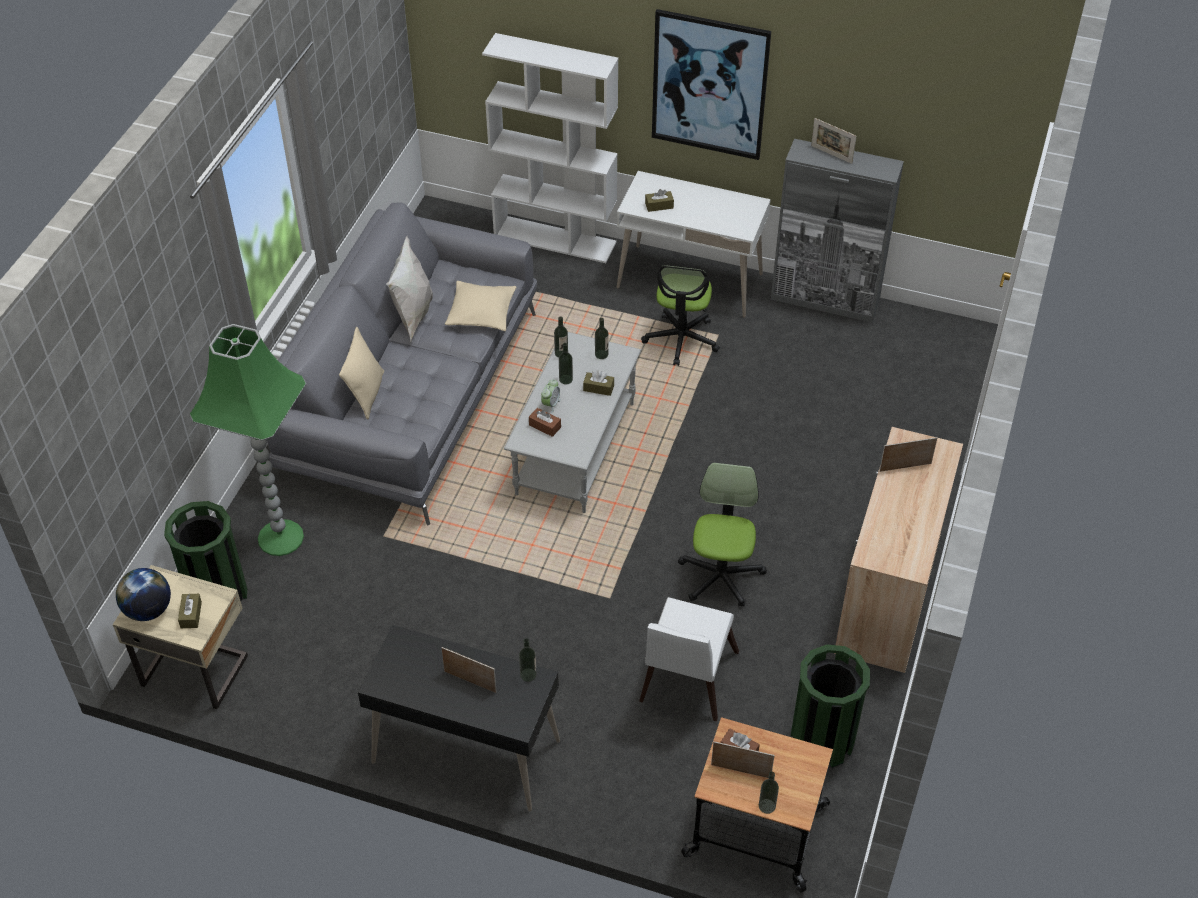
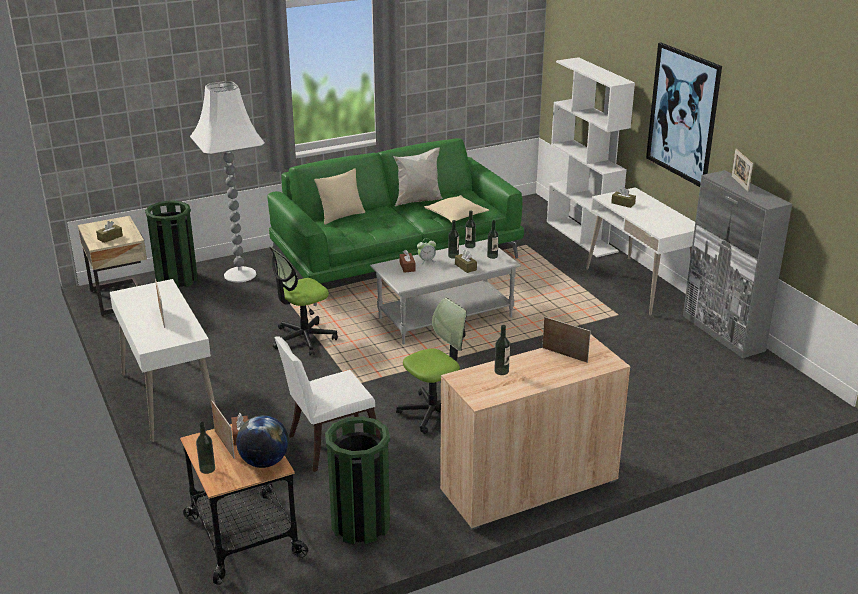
camera: 45 degrees right, 20 degrees down
globe [116,568,171,621] -> globe moved to [236,415,289,468]
green floor lamp [190,324,306,556] -> white floor lamp [190,81,265,283]
grey sofa [267,202,537,526] -> green sofa [267,138,524,306]
black desk [358,625,560,811] -> white desk [110,279,216,442]
bottle [519,638,537,682] -> bottle moved to [494,325,510,375]
office chair [641,266,720,366] -> office chair moved to [269,246,338,355]

